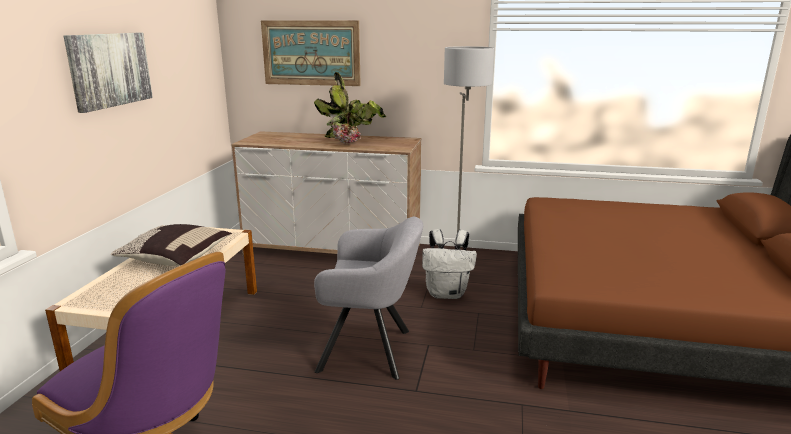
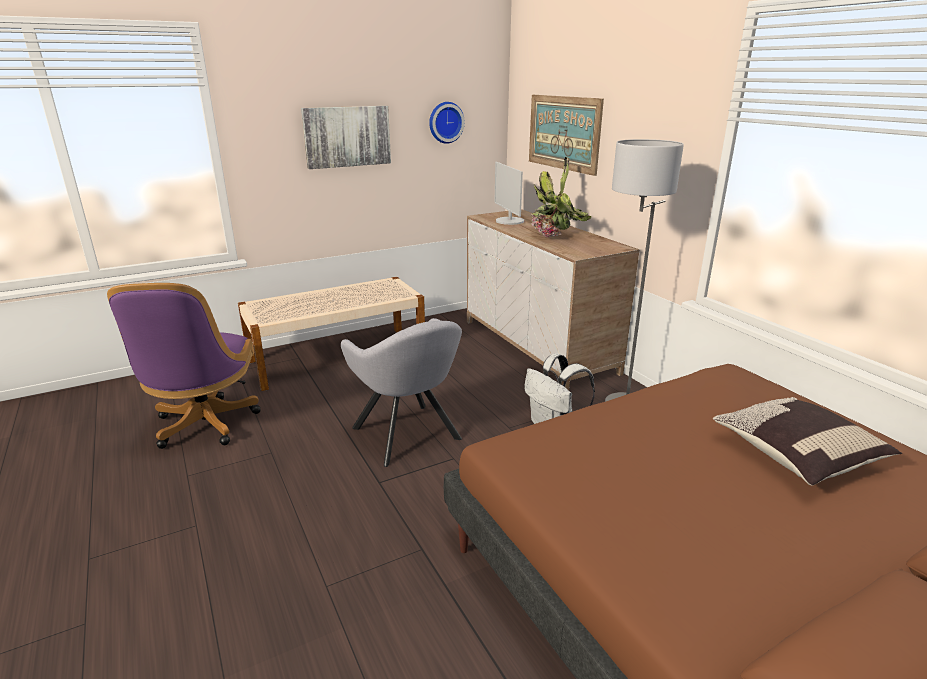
camera: 50 degrees right, 5 degrees up
pillow [111,224,232,266] -> pillow moved to [713,397,902,486]
none -> wall clock [429,102,465,144]
none -> monitor [494,162,524,225]

